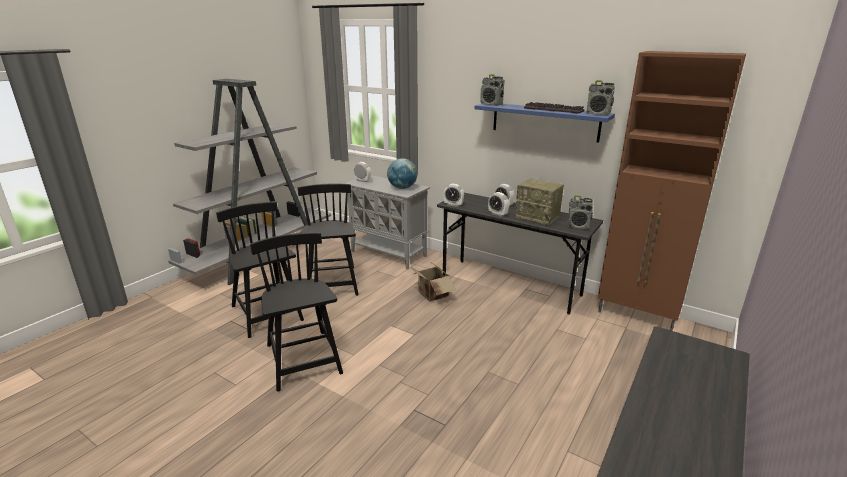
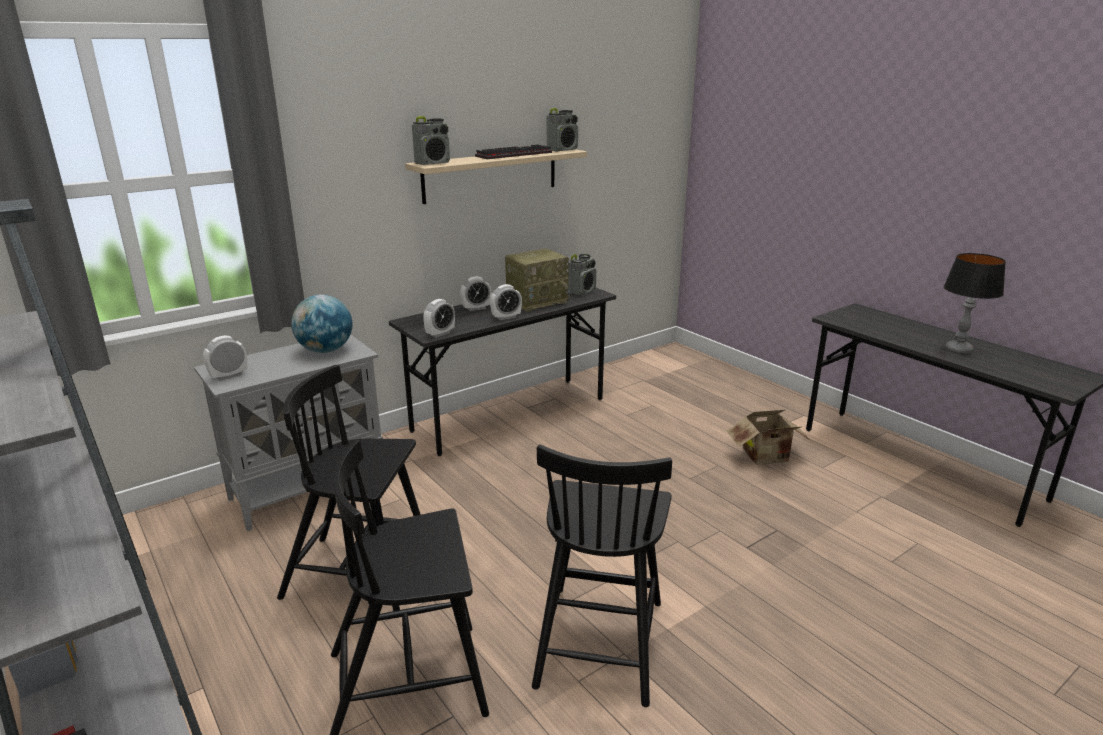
camera: 70 degrees left, 0 degrees up
black chair [250,232,343,392] -> black chair turned 75 degrees counterclockwise [532,444,672,707]
cardboard box [410,261,456,301] -> cardboard box moved to [726,410,811,465]
blue shelf [475,104,615,143] -> beige shelf [405,149,587,204]
brown cabinet [598,51,746,331] -> none
none -> table lamp [943,253,1006,354]

